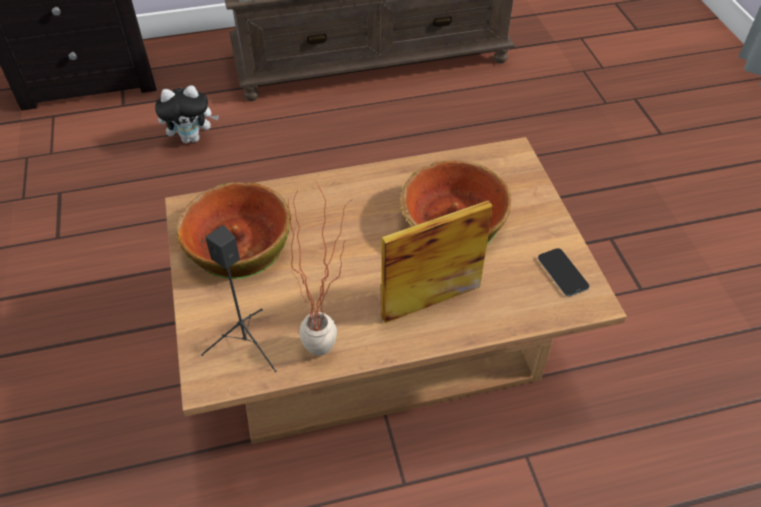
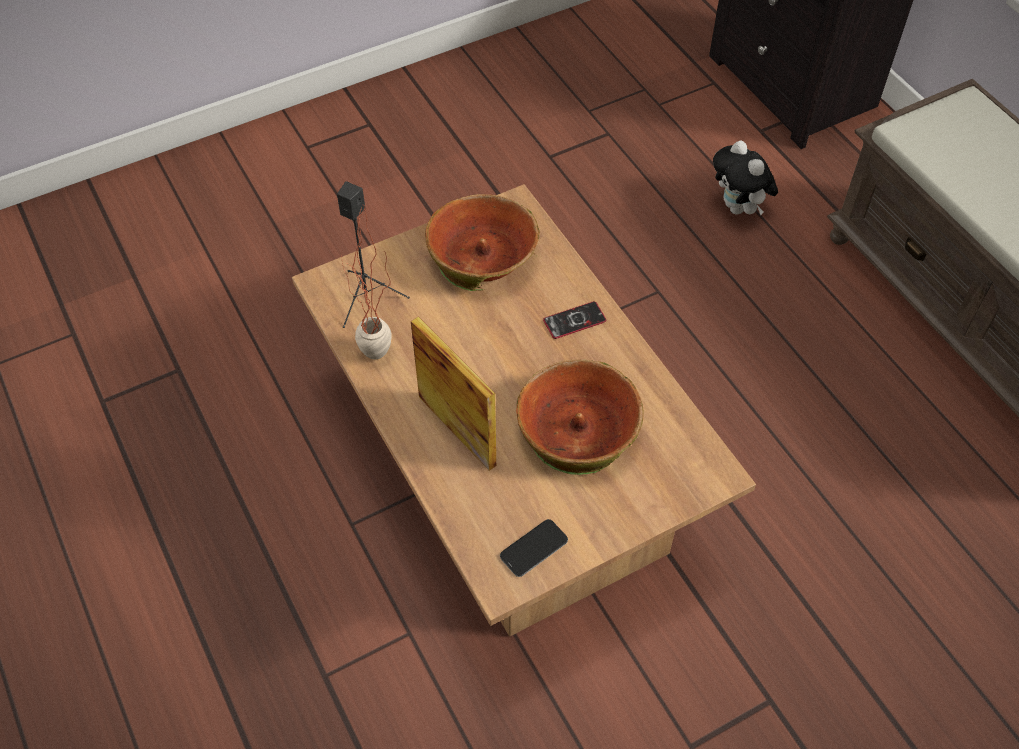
camera: 75 degrees right, 5 degrees up
none -> phone [543,301,606,339]

